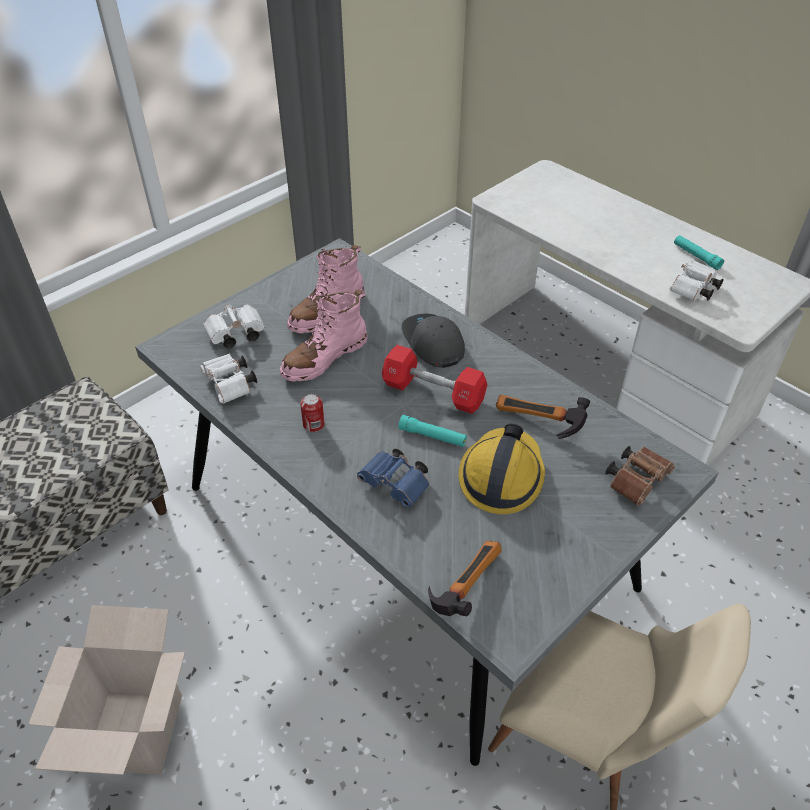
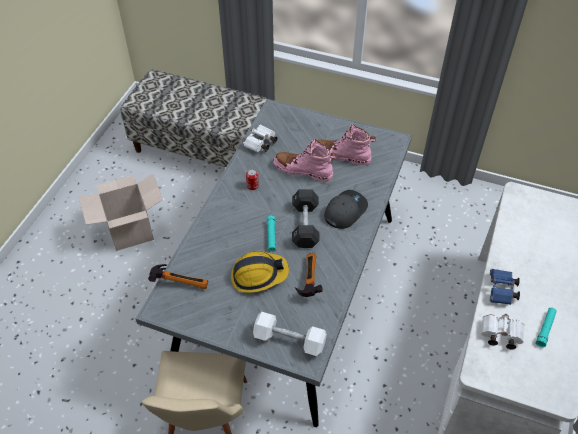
camera: 65 degrees right, 5 degrees up
white binoculars [203,305,265,348] -> none
blue binoculars [357,449,430,508] -> blue binoculars moved to [490,269,520,305]
red dumbbell [382,345,487,414] -> black dumbbell [292,189,320,248]
brown binoculars [605,446,675,506] -> white dumbbell [253,312,327,356]

